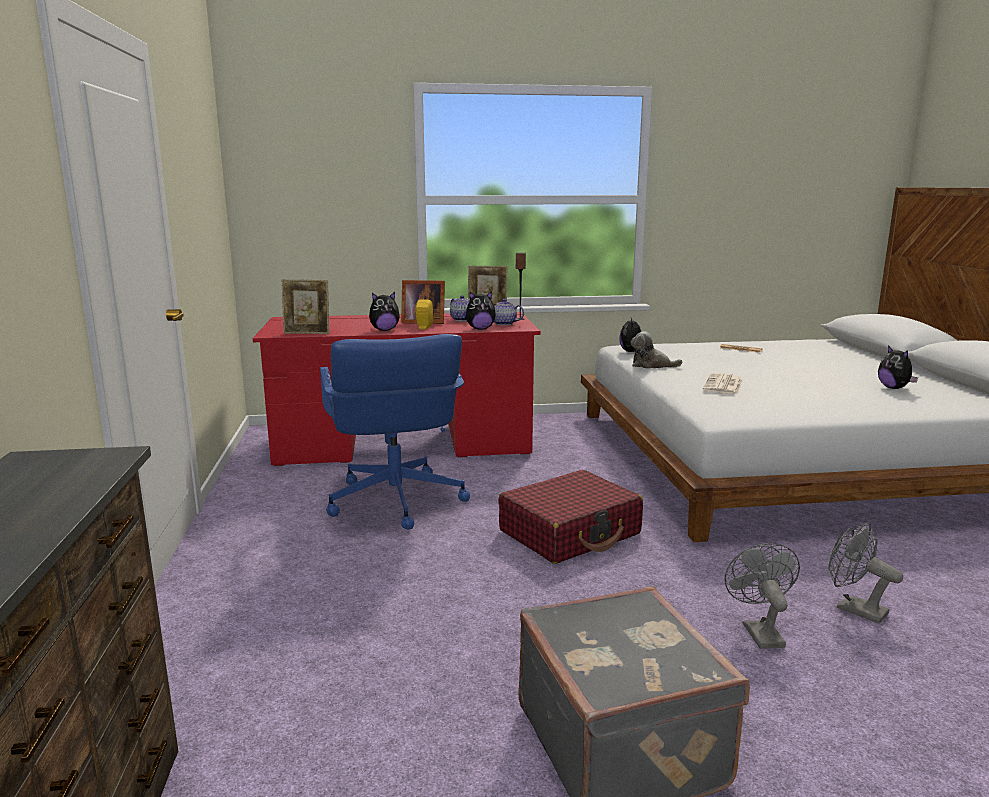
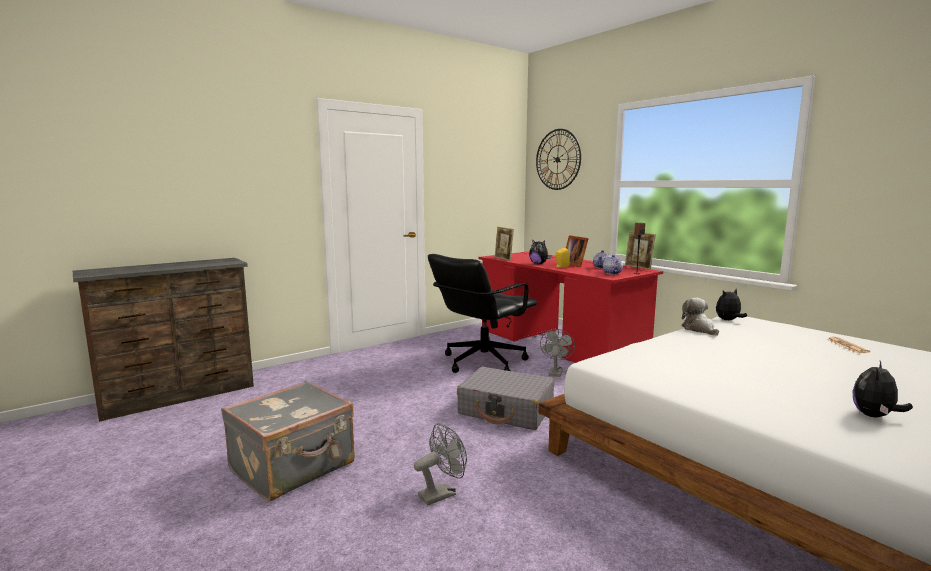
camera: 60 degrees right, 5 degrees down
blue office chair [320,334,470,530] -> black office chair [428,254,537,373]
plush toy [466,291,496,330] -> none
red suitcase [498,470,643,564] -> grey suitcase [457,366,554,430]
newspaper [703,373,743,395] -> none
grey fan [828,523,903,624] -> grey fan moved to [540,329,575,377]
none -> wall clock [536,129,581,190]

